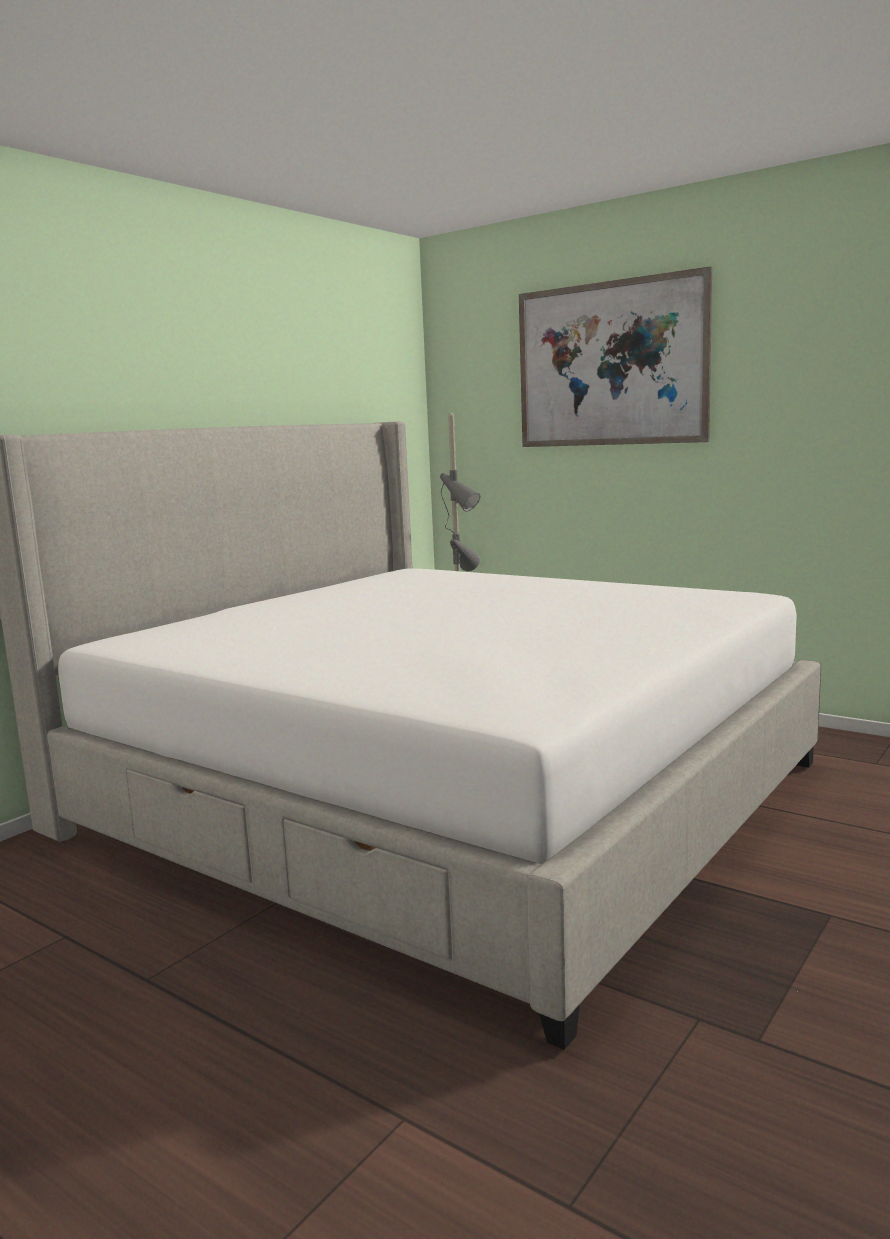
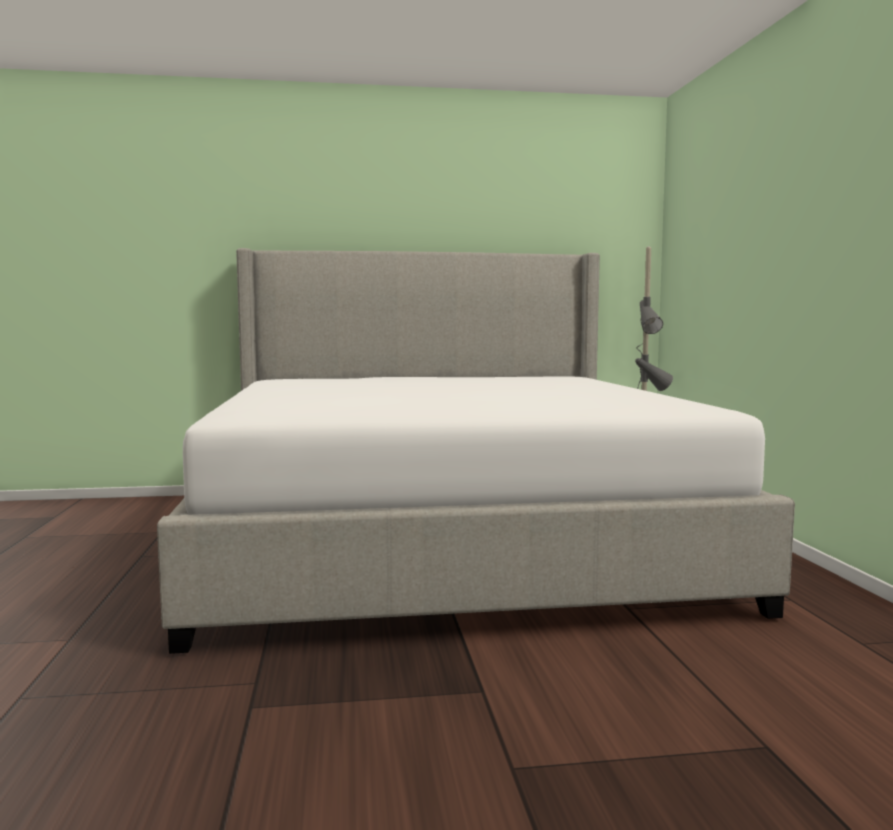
camera: 45 degrees right, 5 degrees down
picture [519,266,712,447] -> none

